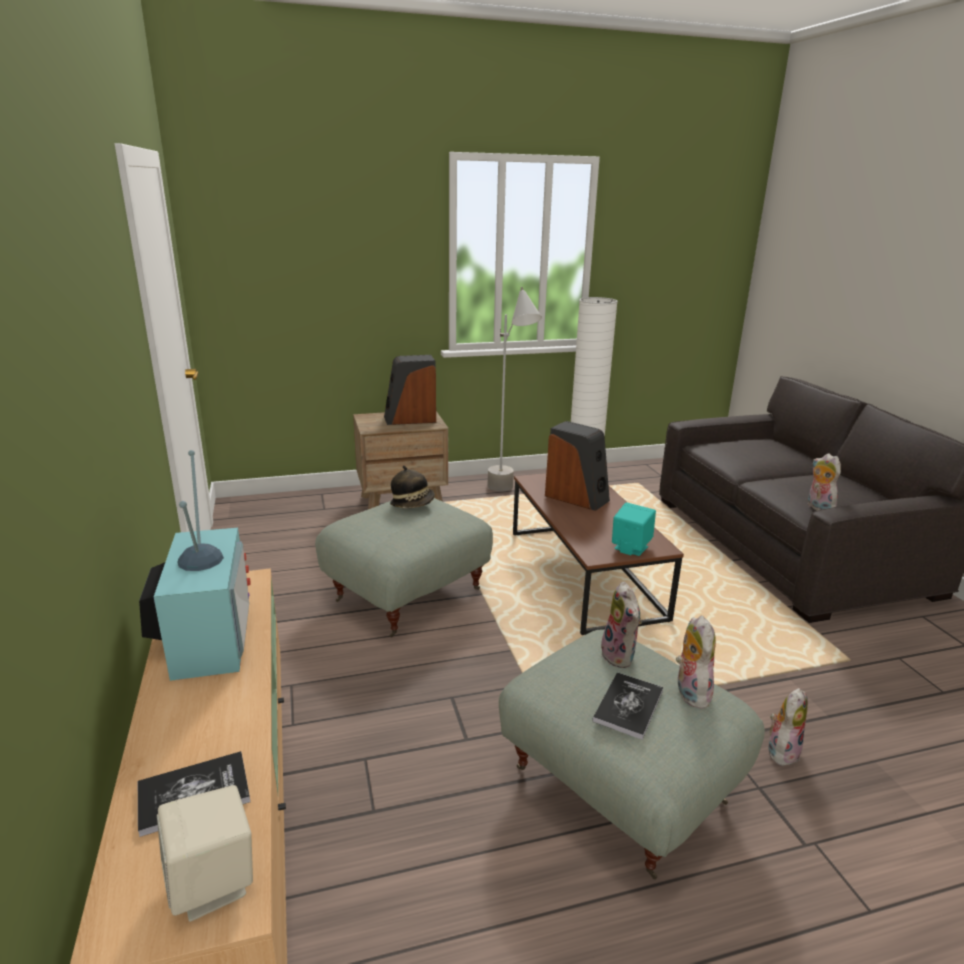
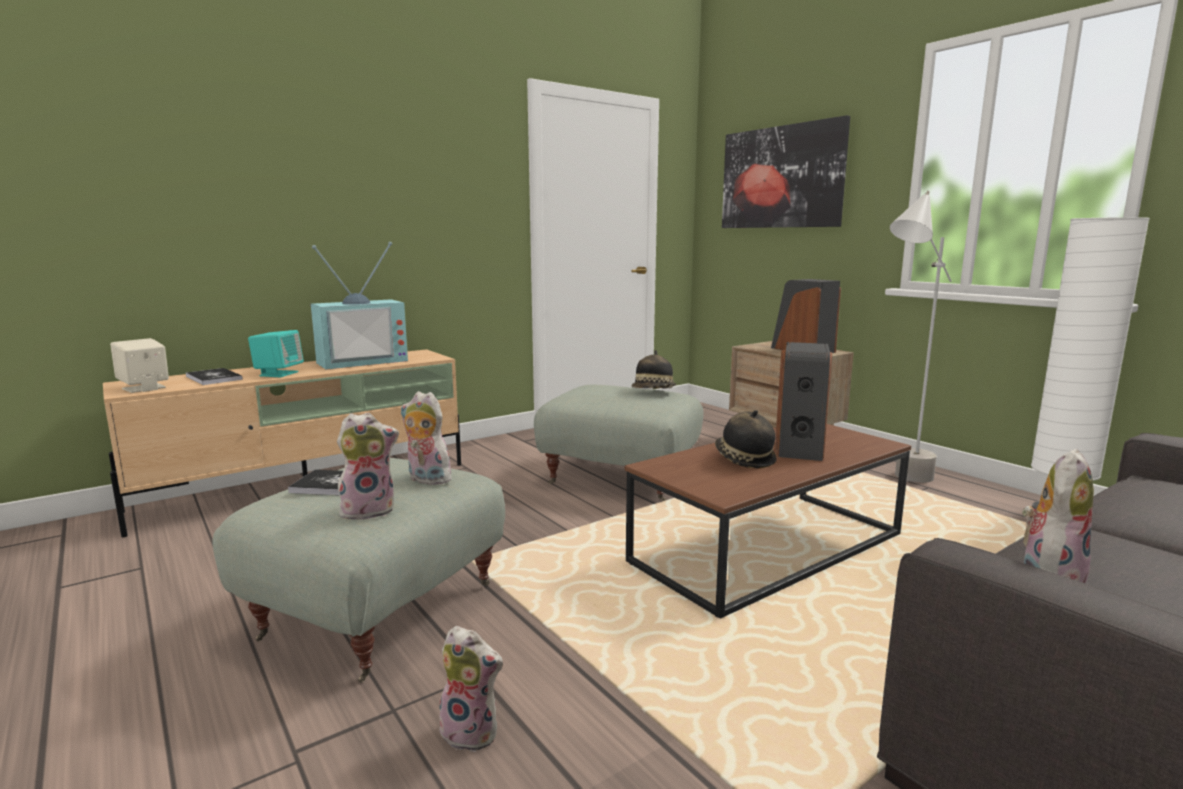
camera: 70 degrees right, 10 degrees down
plush toy [601,581,642,668] -> plush toy turned 60 degrees clockwise [401,391,452,485]
turquoise speaker [612,502,656,556] -> turquoise speaker moved to [248,330,304,377]
none -> hat [715,410,777,469]
none -> picture [722,115,850,228]

